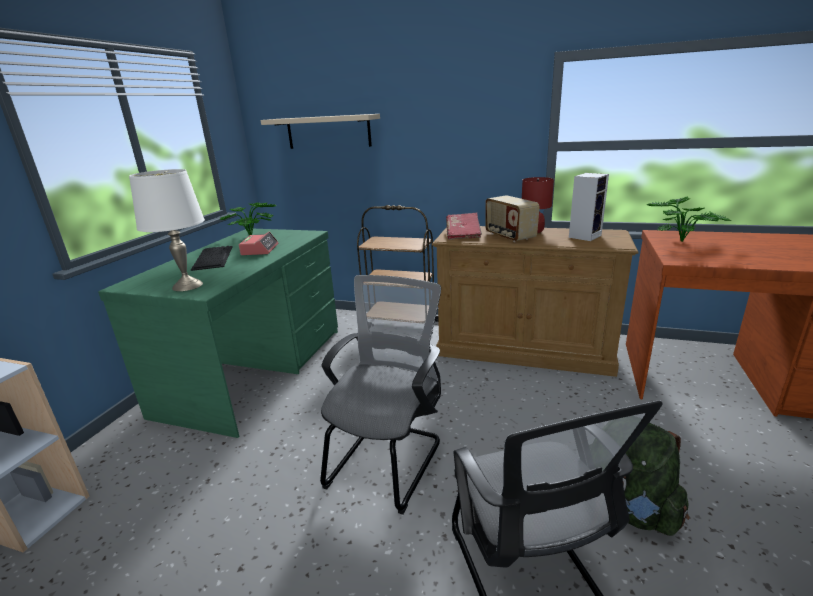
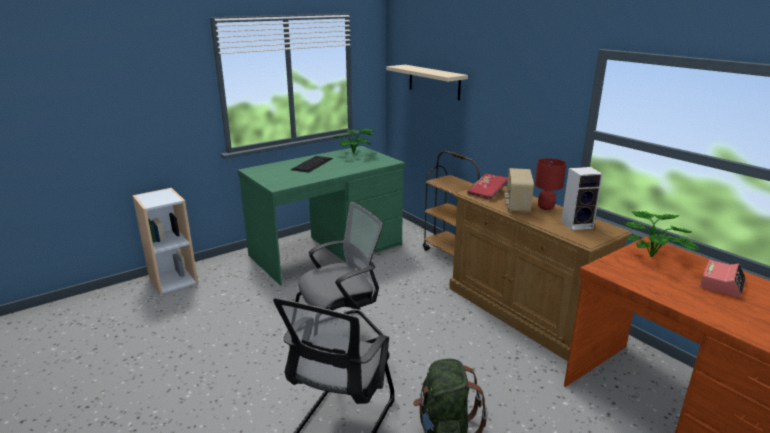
camera: 35 degrees right, 0 degrees up
white table lamp [129,169,205,291] -> none
alarm clock [239,232,279,255] -> alarm clock moved to [700,260,746,298]

